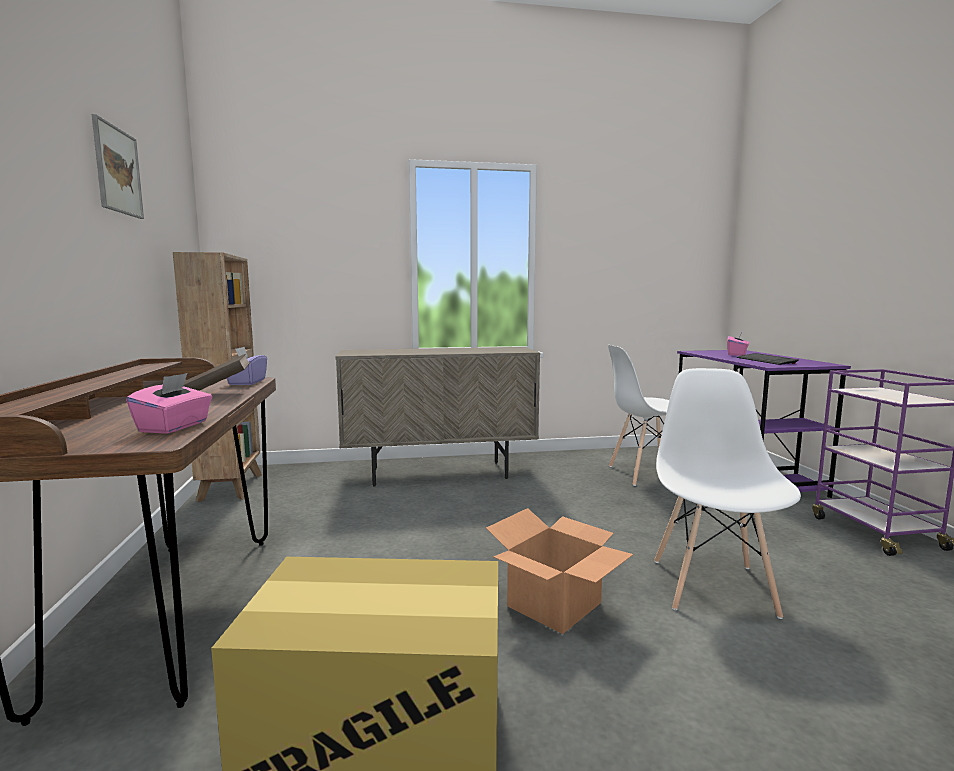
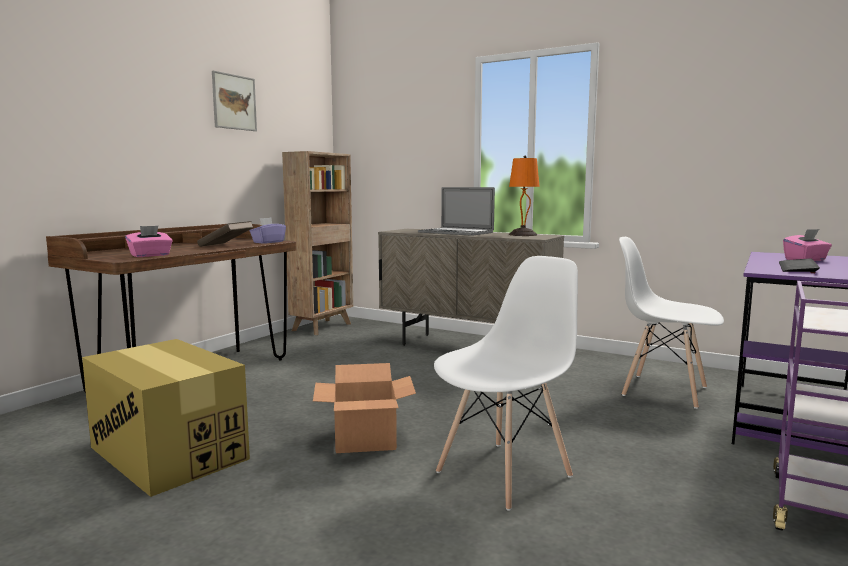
camera: 40 degrees right, 0 degrees up
none -> laptop [418,187,495,236]
none -> orange table lamp [509,156,540,236]

